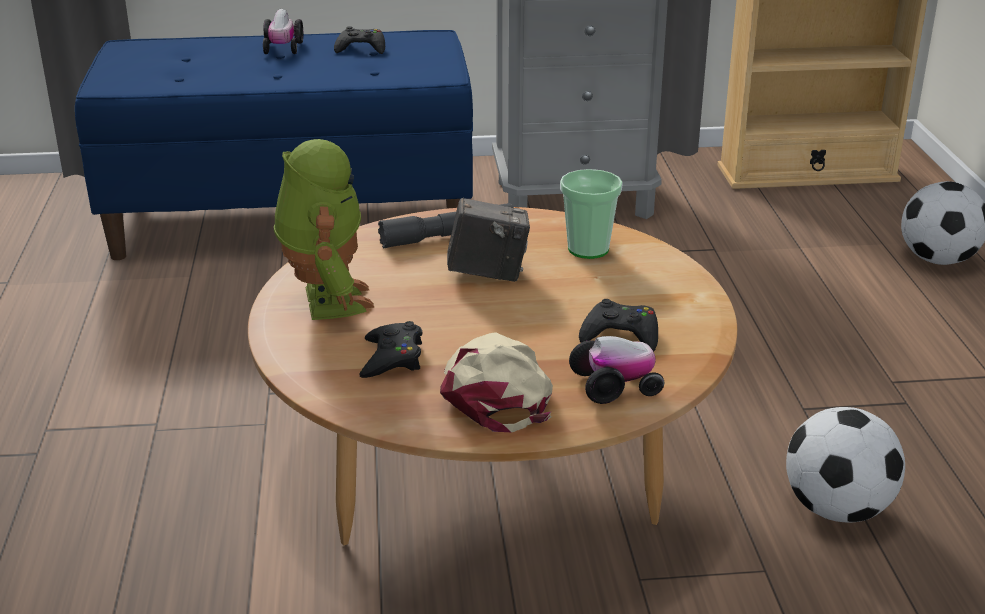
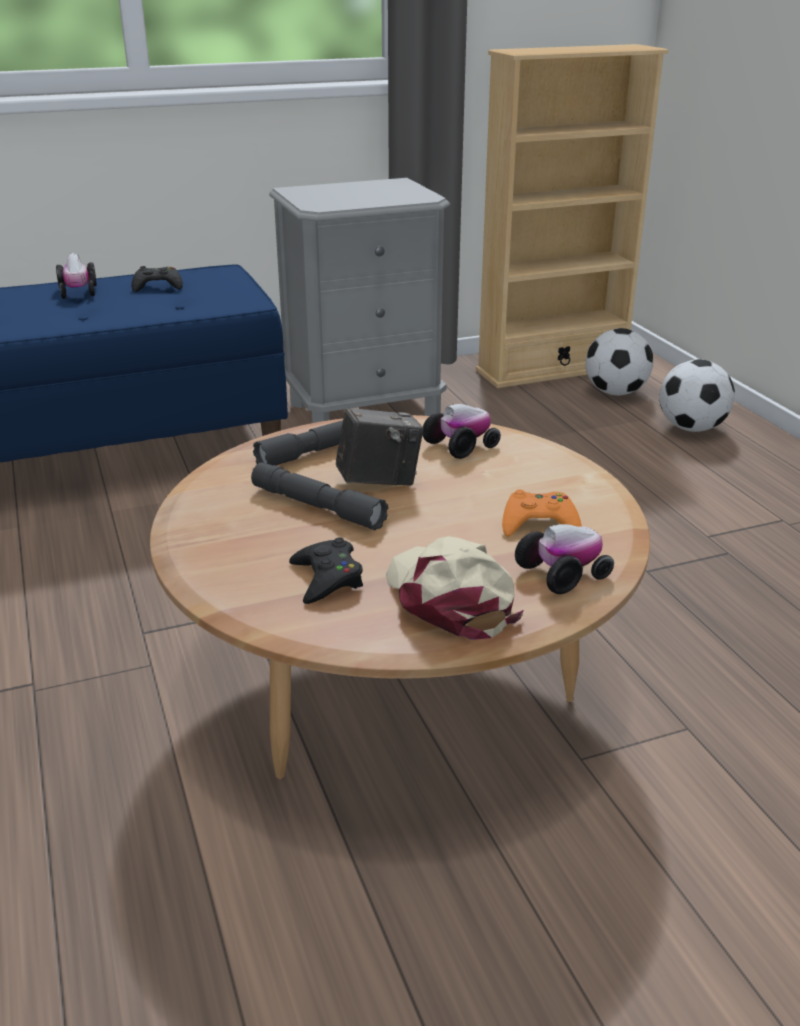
camera: 15 degrees left, 0 degrees up
toy robot [274,139,375,320] -> none
cup [560,169,623,259] -> toy car [423,404,501,459]
black game controller [579,299,658,352] -> orange game controller [502,490,582,537]
football [786,407,905,523] -> football moved to [586,328,653,396]
none -> grey flashlight [251,462,388,531]

